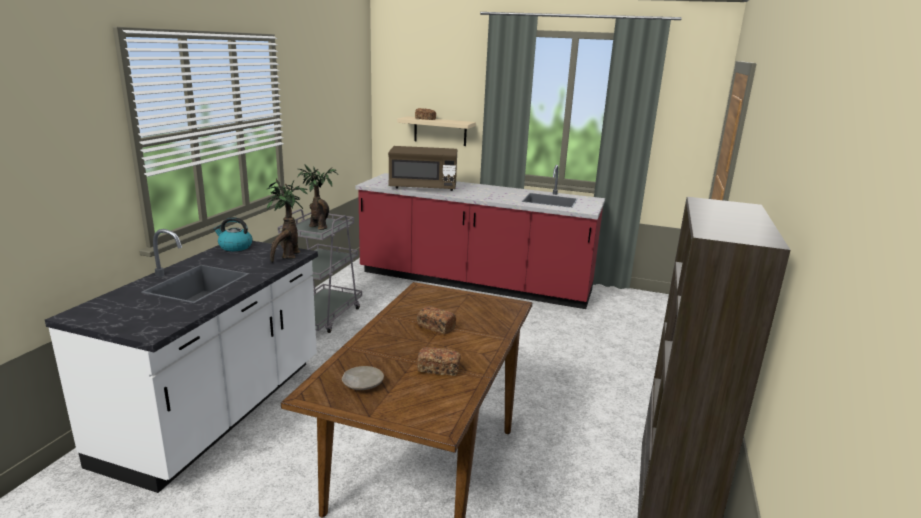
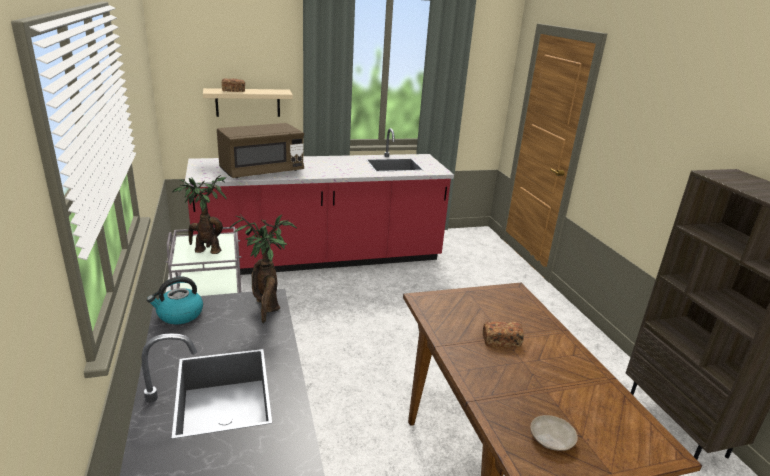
camera: 35 degrees left, 5 degrees up
bread [417,347,461,376] -> none

